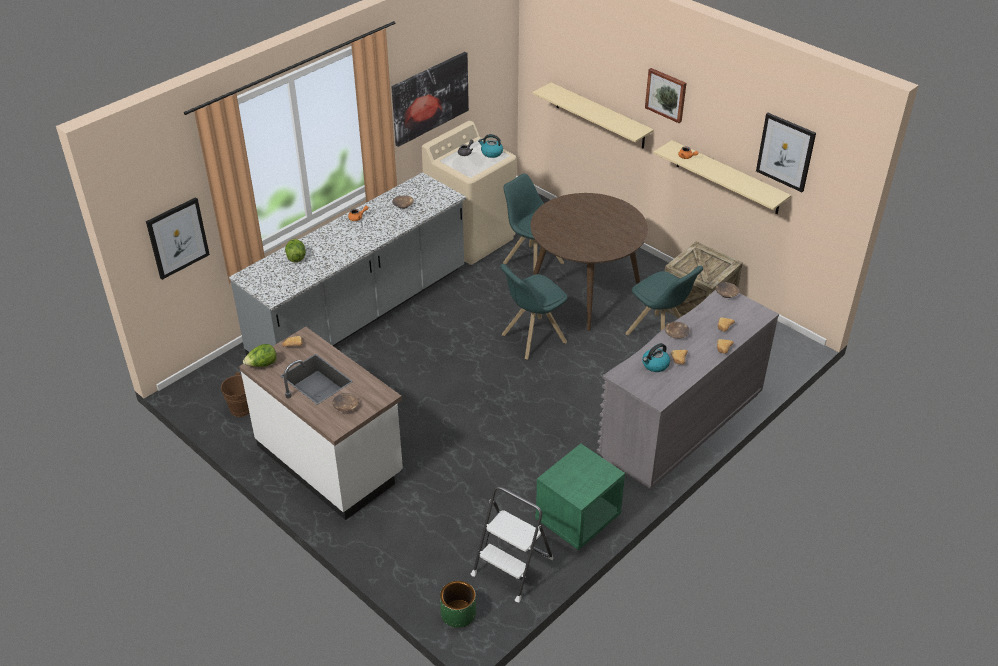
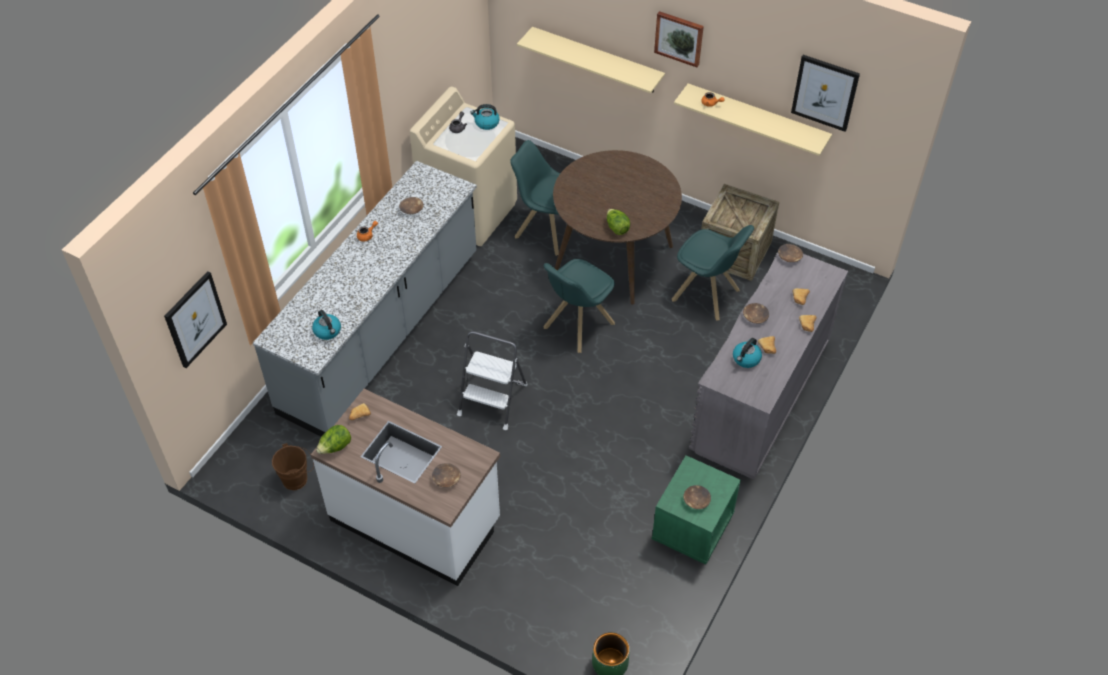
camera: 15 degrees left, 10 degrees up
lettuce [285,239,306,262] -> lettuce moved to [607,209,630,235]
picture [391,52,469,147] -> none
white step ladder [471,486,554,603] -> white step ladder moved to [457,331,527,430]
none -> kettle [312,310,341,340]
none -> brown bowl [683,485,711,509]

